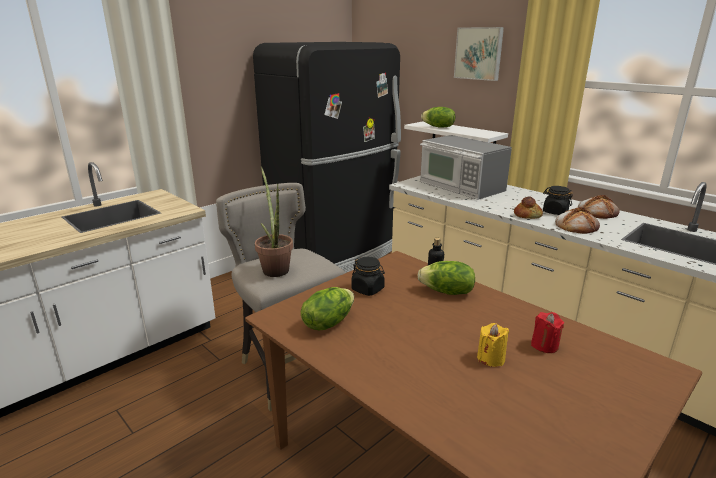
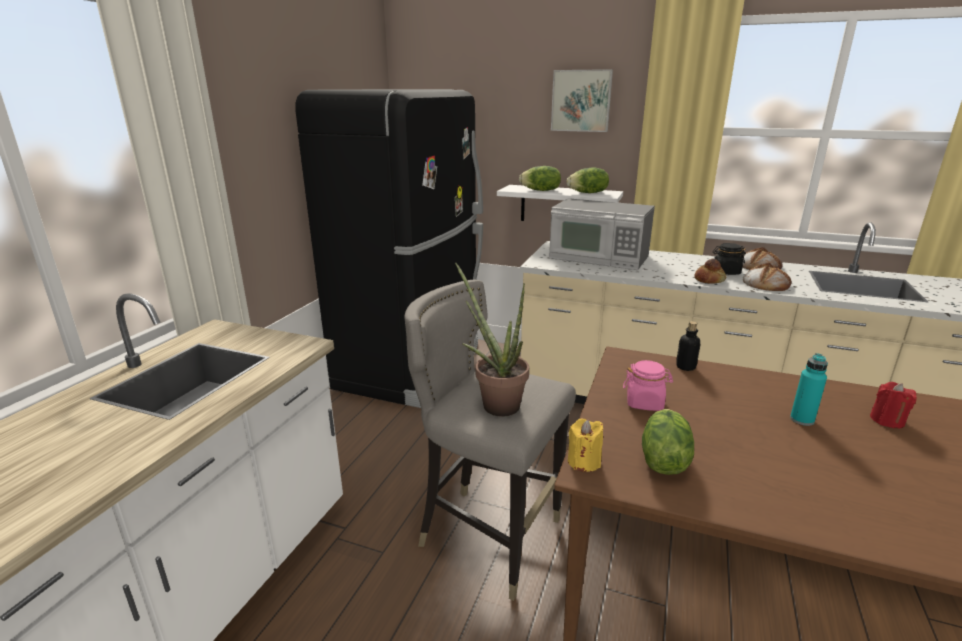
camera: 25 degrees left, 0 degrees up
black jar [351,257,385,296] -> pink jar [623,360,673,411]
lettuce [417,261,475,295] -> lettuce moved to [566,168,609,193]
yellow candle [477,323,509,367] -> yellow candle moved to [568,419,603,472]
none -> turquoise bottle [790,353,828,426]

